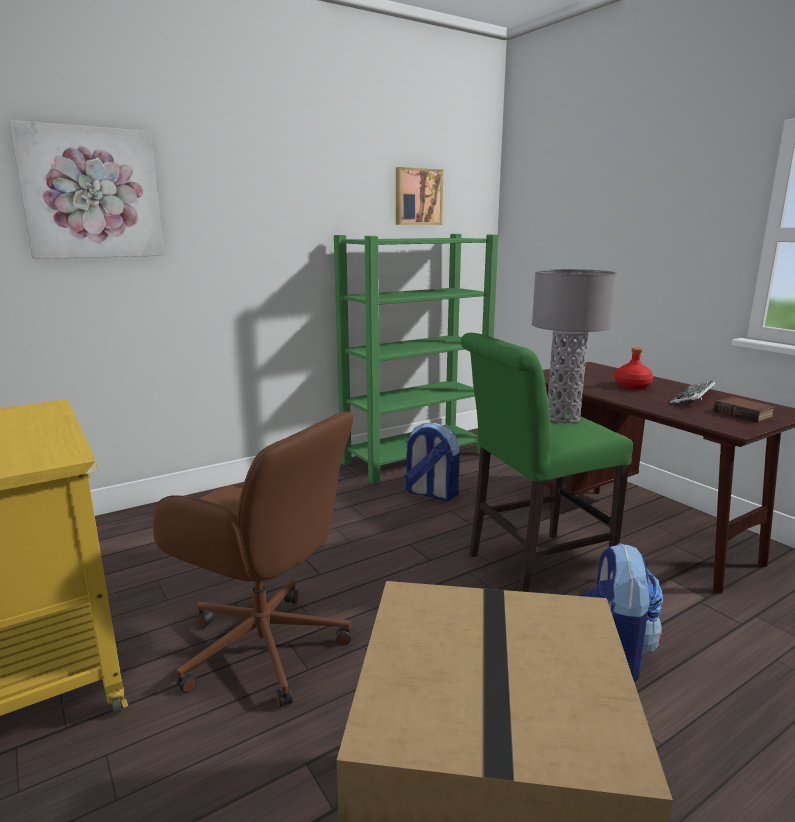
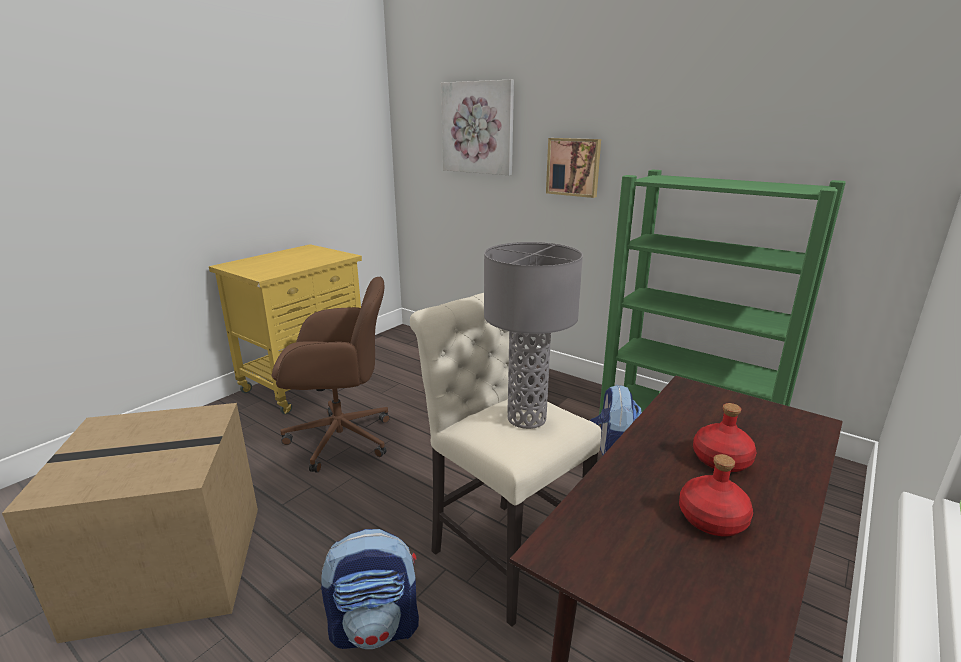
camera: 70 degrees right, 5 degrees up
brown office chair [153,412,353,707] -> brown office chair turned 105 degrees counterclockwise [271,276,390,473]
picture [396,167,443,225] -> picture moved to [546,138,601,198]
green stool [461,333,633,592] -> beige stool [410,293,601,627]
keyboard [670,381,715,404] -> red bottle [679,454,753,536]
book [714,396,776,423] -> none

